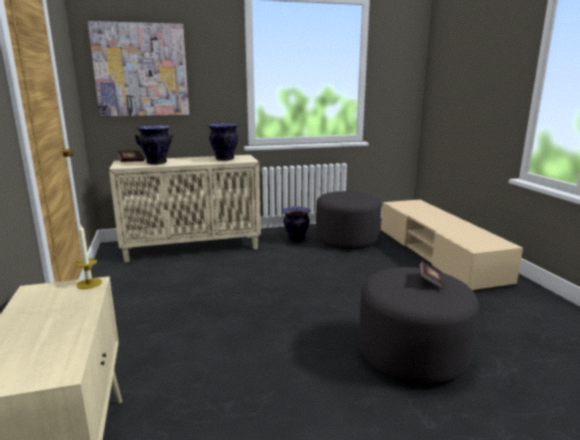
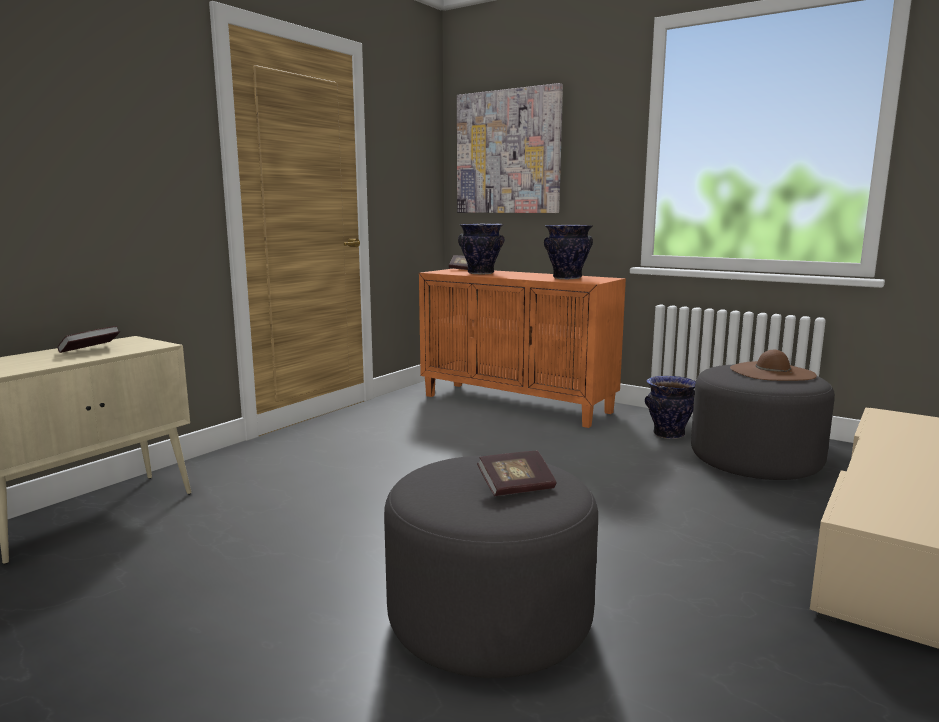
camera: 50 degrees right, 5 degrees down
candle [75,224,102,289] -> none
beige cabinet [109,155,261,262] -> orange cabinet [419,269,626,428]
none -> book [57,326,120,353]
none -> brown hat [730,350,817,381]

